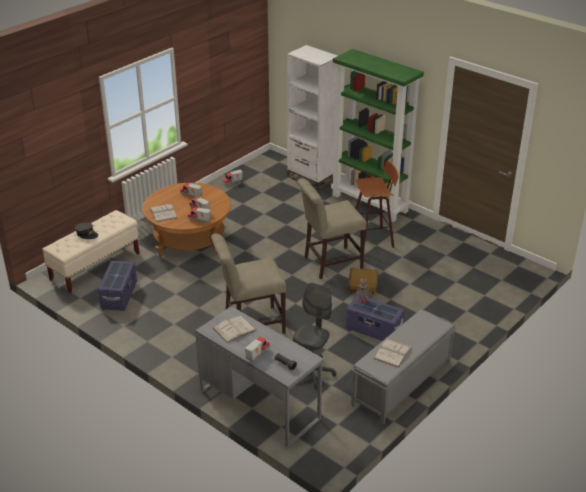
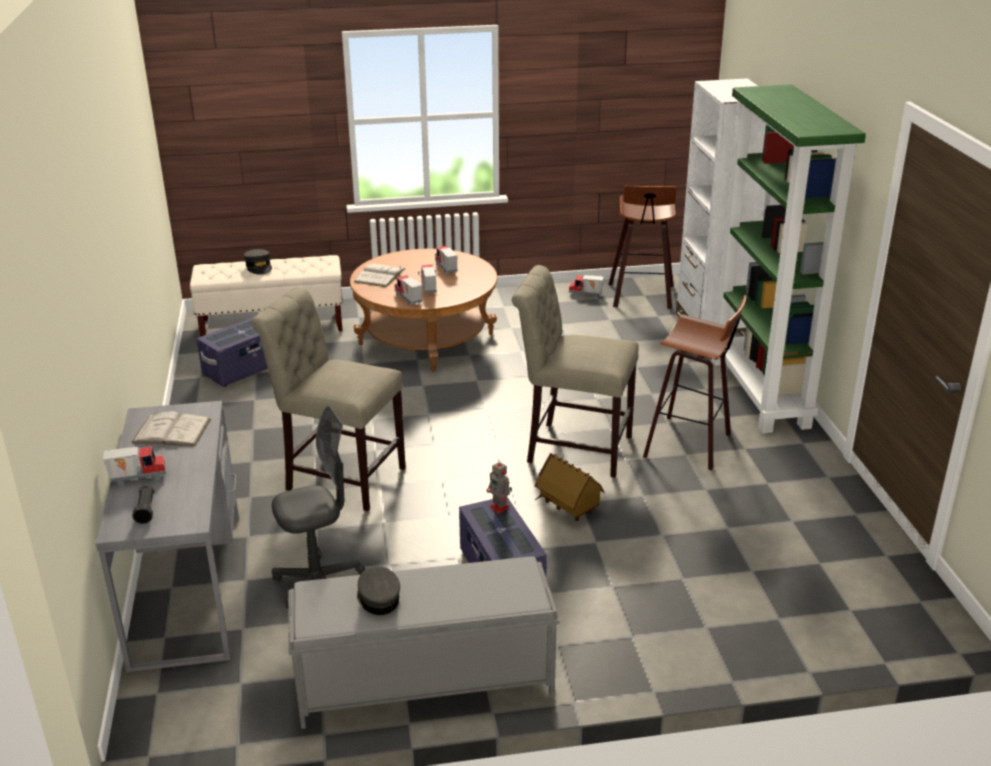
camera: 40 degrees right, 5 degrees down
white book [374,339,412,368] -> grey cap [357,566,400,615]
none -> stool [609,185,677,309]

